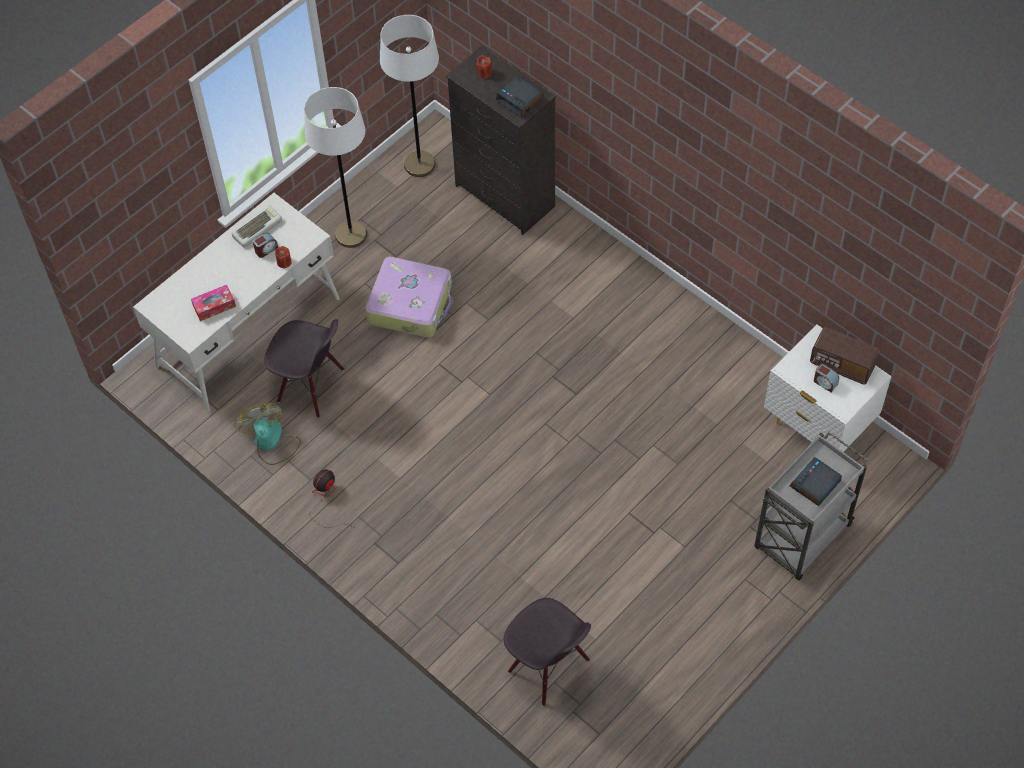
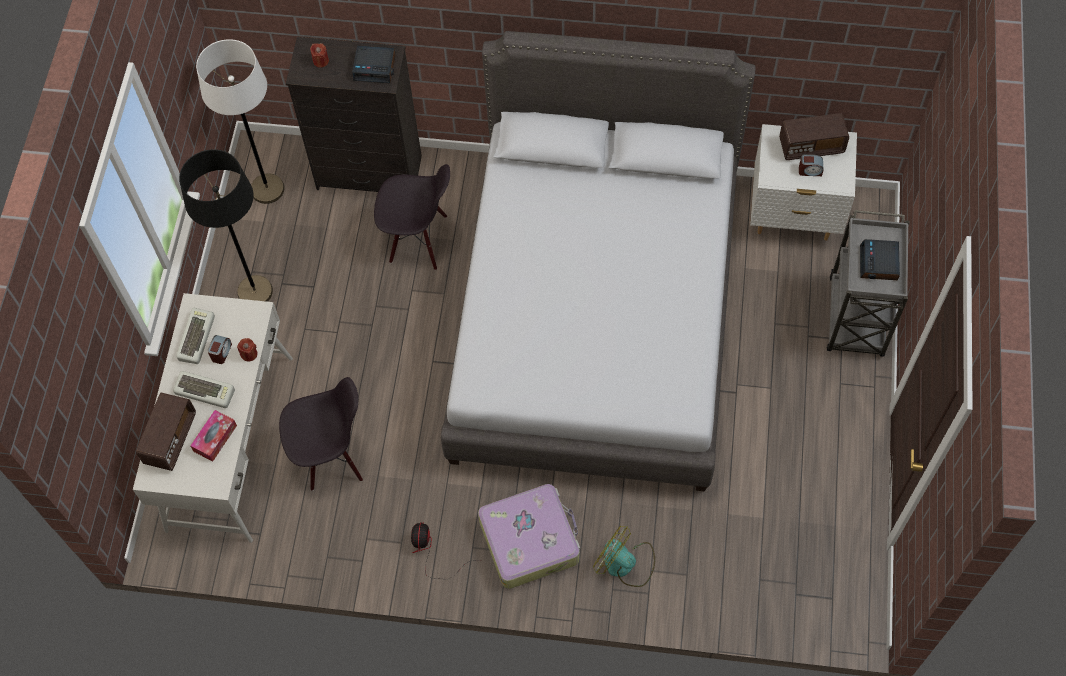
camera: 35 degrees left, 5 degrees up
fan [234,403,301,465] -> fan moved to [593,526,655,587]
white floor lamp [304,87,367,248] -> black floor lamp [179,149,273,302]
suitcase [365,257,453,338] -> suitcase moved to [478,484,580,589]
black chair [504,598,591,706] -> black chair moved to [374,164,450,270]
none -> radio [136,393,196,471]
none -> keyboard [173,371,235,408]
none -> grey bed [441,31,756,491]

